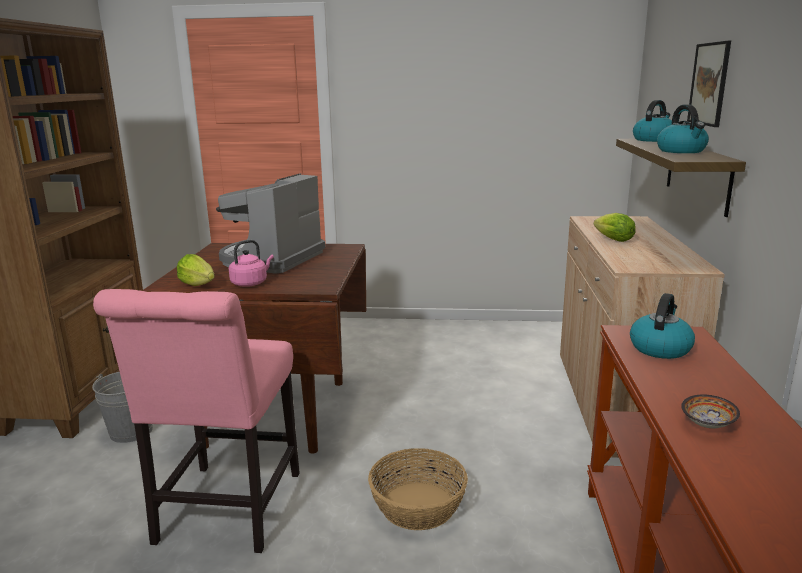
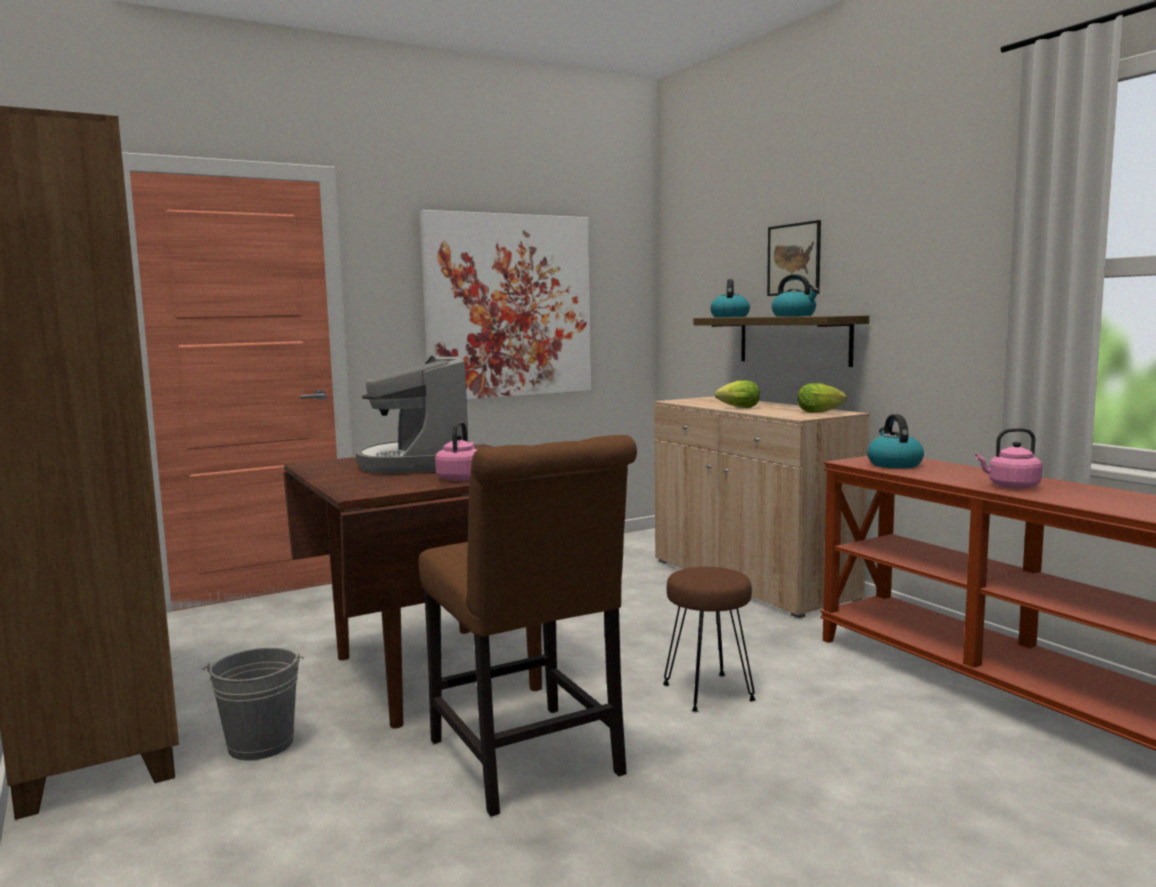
camera: 35 degrees left, 10 degrees down
pink chair [93,289,300,553] -> brown chair [419,435,637,817]
lettuce [177,254,215,286] -> lettuce moved to [798,383,847,413]
basket [368,448,468,530] -> brown stool [663,567,756,712]
bowl [681,394,740,428] -> pink kettle [975,428,1043,489]
none -> picture [419,210,591,400]

